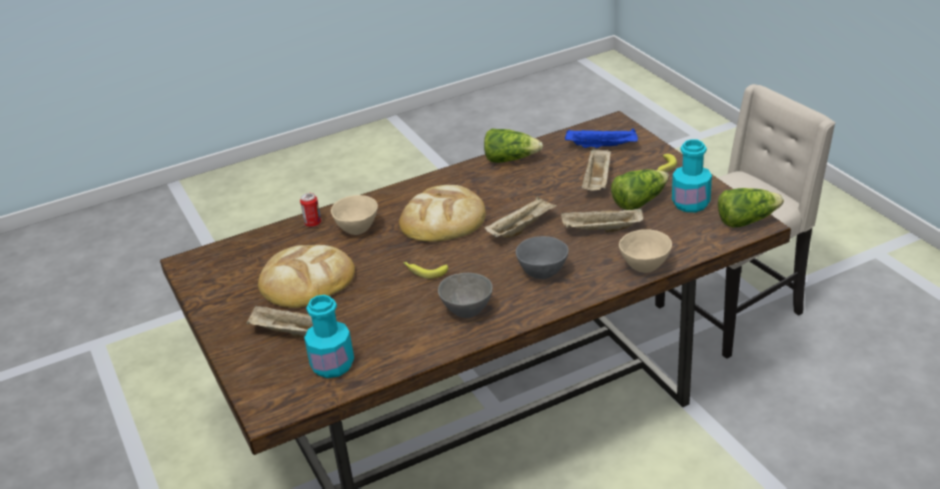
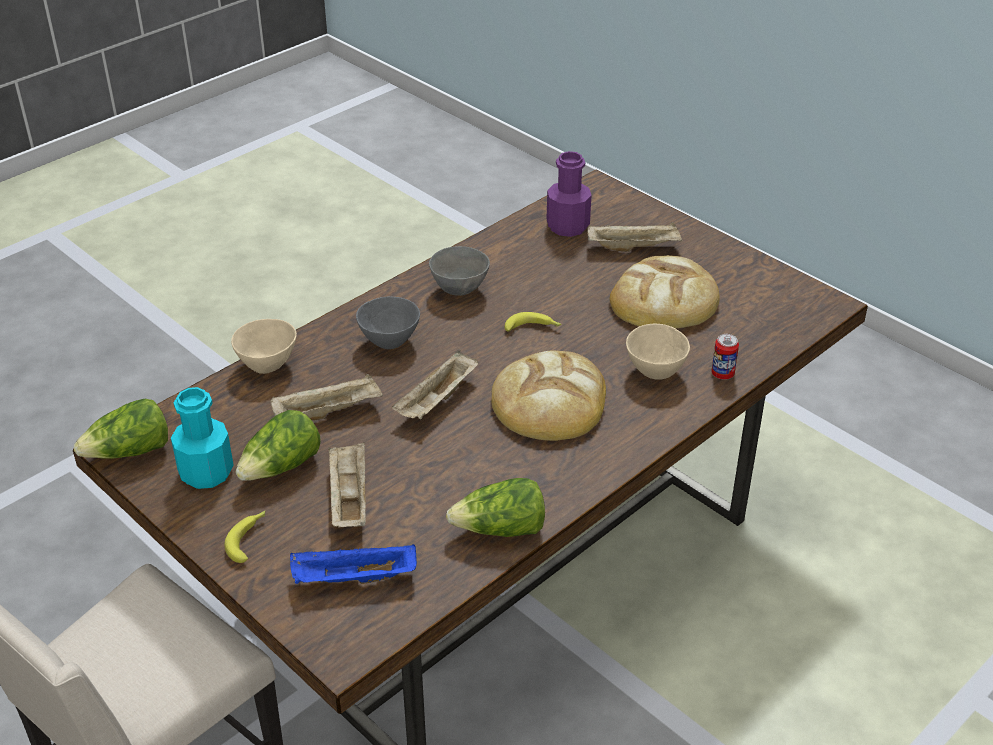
camera: 160 degrees right, 5 degrees up
turquoise bottle [304,295,354,378] -> purple bottle [547,151,591,237]

